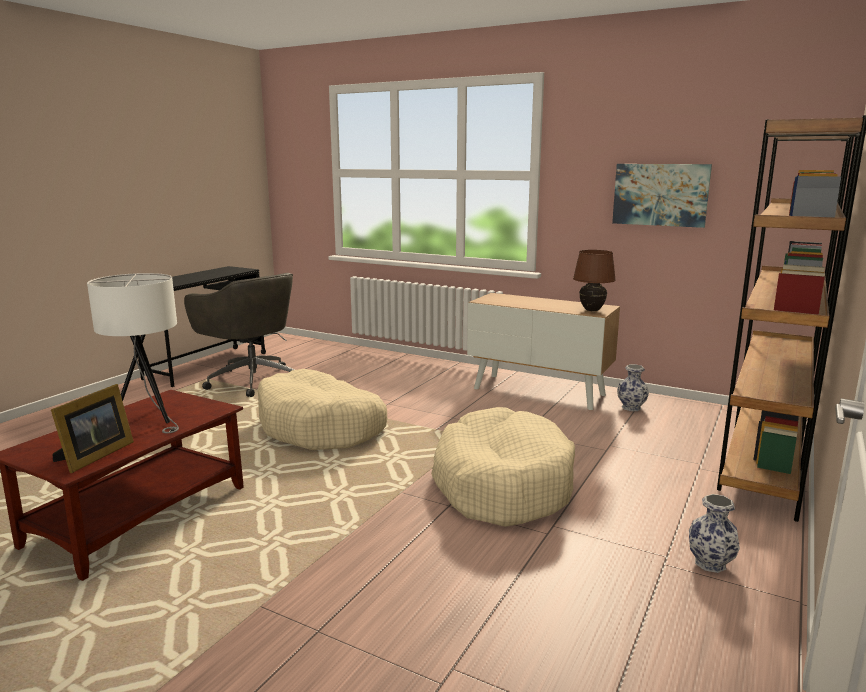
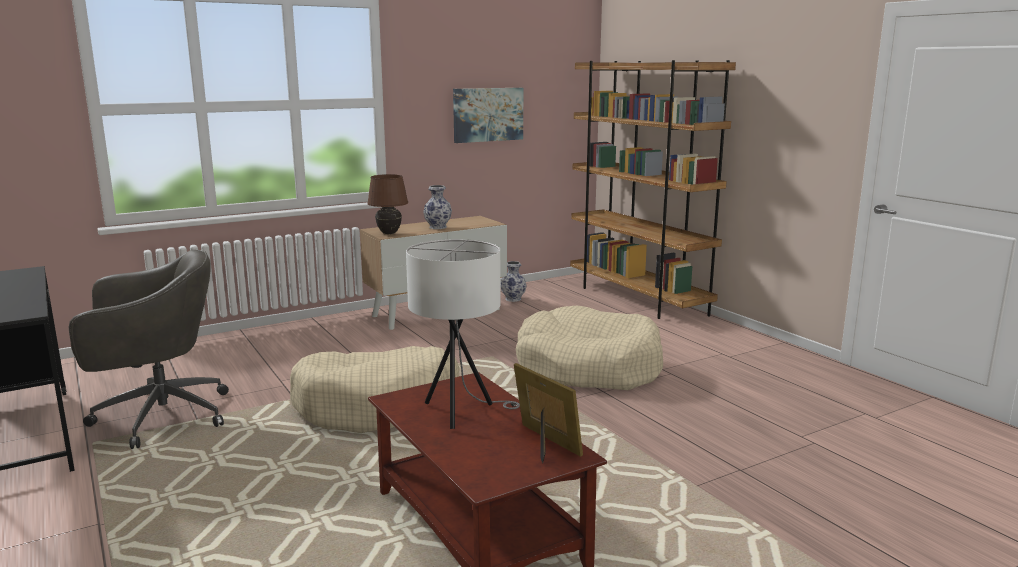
camera: 60 degrees left, 0 degrees up
brown table lamp [573,250,616,311] -> brown table lamp moved to [367,174,408,234]
vase [689,494,740,573] -> vase moved to [423,185,452,229]

